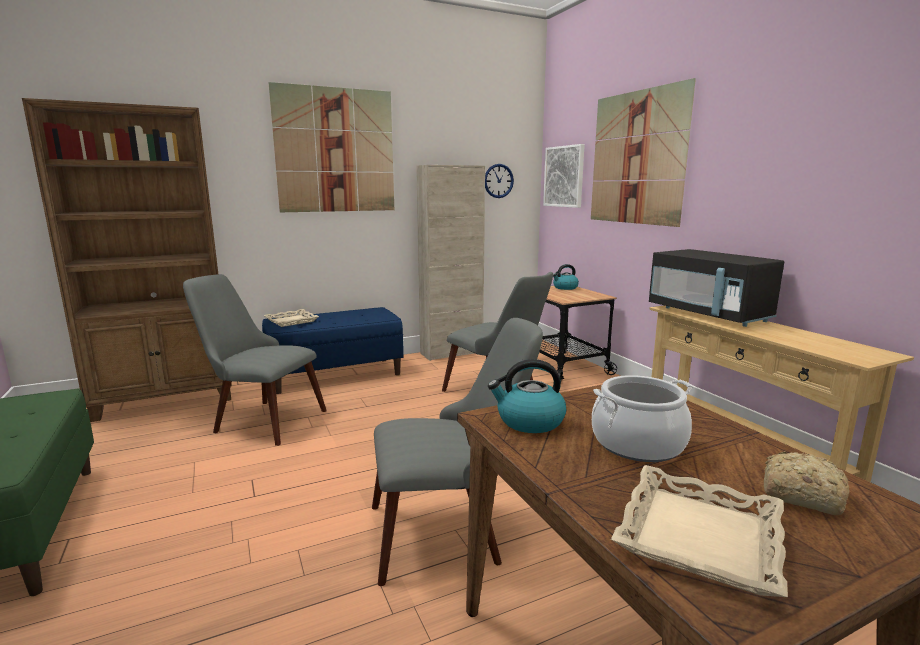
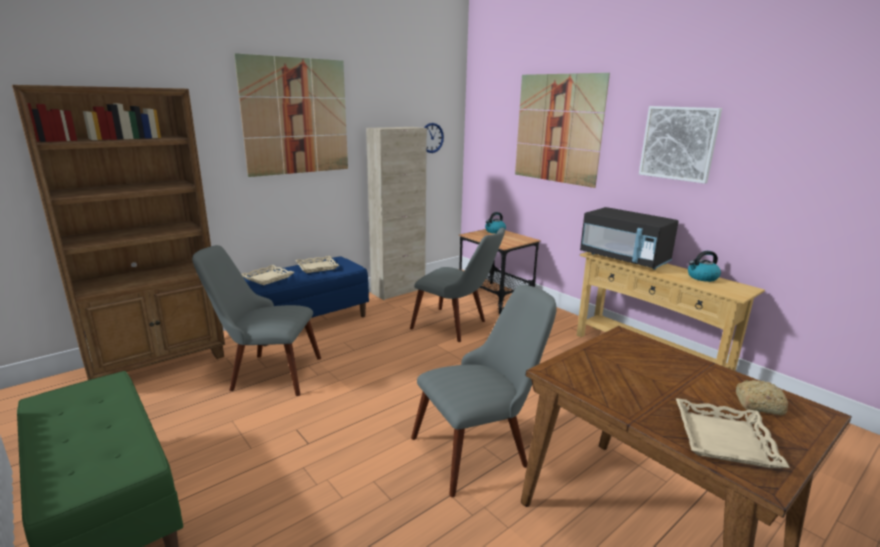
camera: 15 degrees left, 5 degrees up
kettle [488,359,566,433] -> kettle moved to [688,251,721,282]
picture [543,144,585,208] -> picture moved to [639,106,722,184]
cooking pot [592,375,693,462] -> none
none -> beige tray [295,256,339,273]

